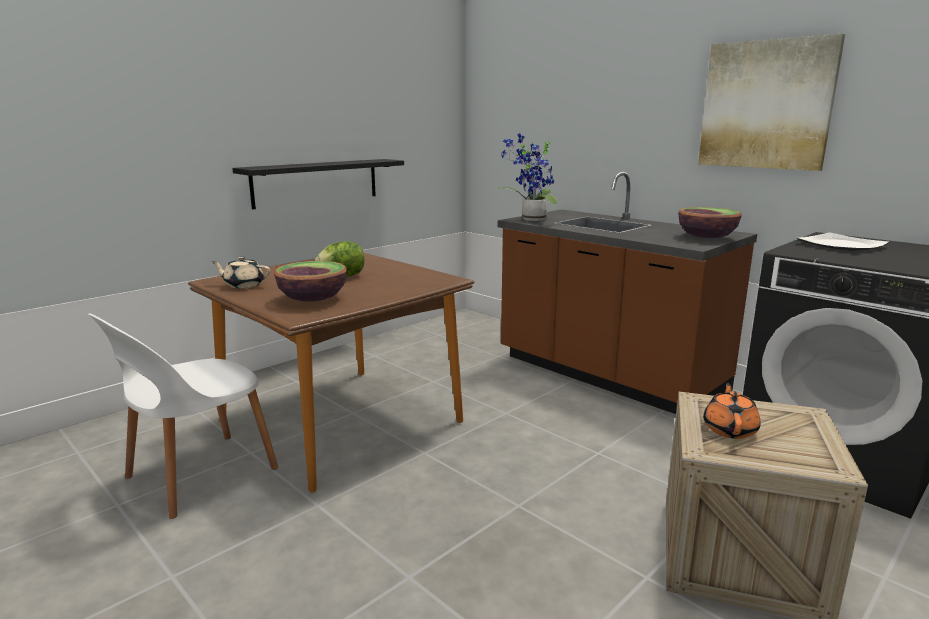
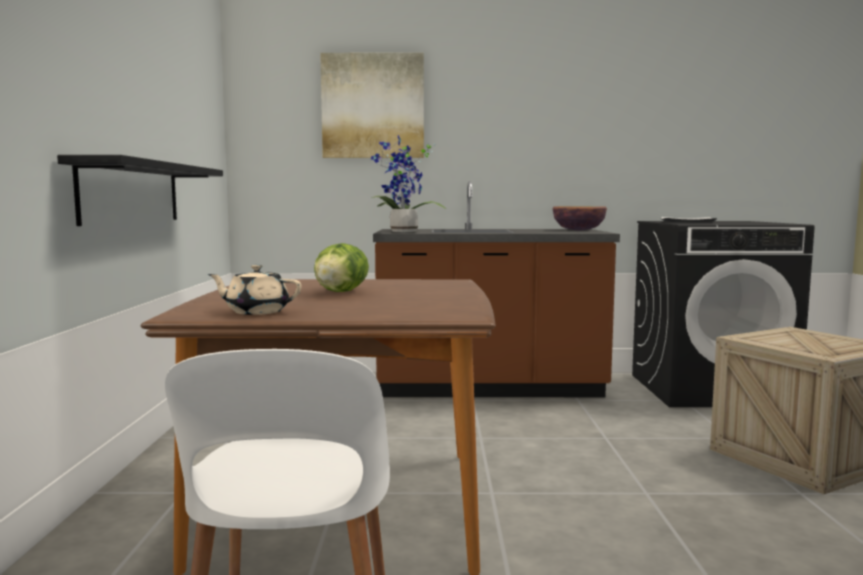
camera: 45 degrees left, 10 degrees down
beige teapot [212,256,270,289] -> beige teapot turned 45 degrees clockwise [208,265,302,315]
bowl [274,261,347,302] -> none
picture [698,34,845,171] -> picture moved to [320,53,424,158]
orange teapot [703,383,761,439] -> none

